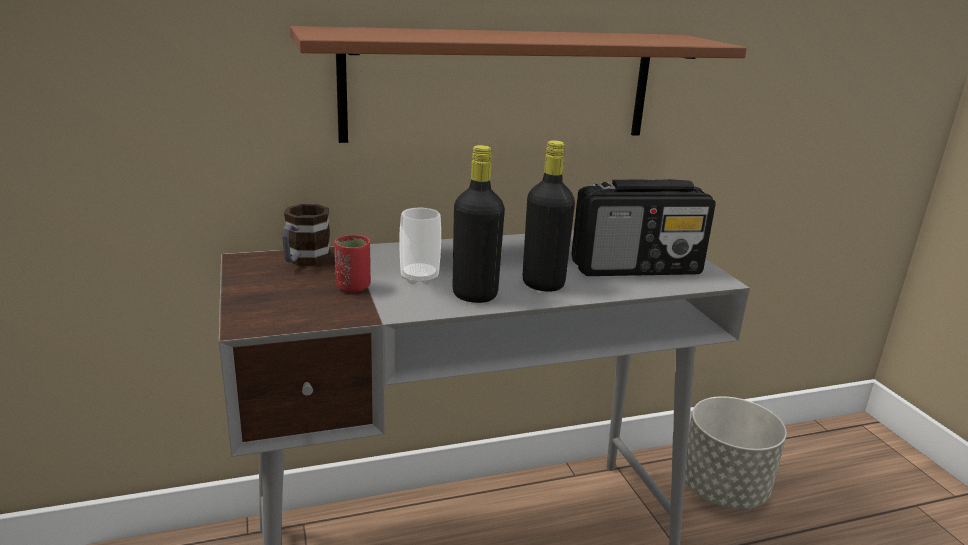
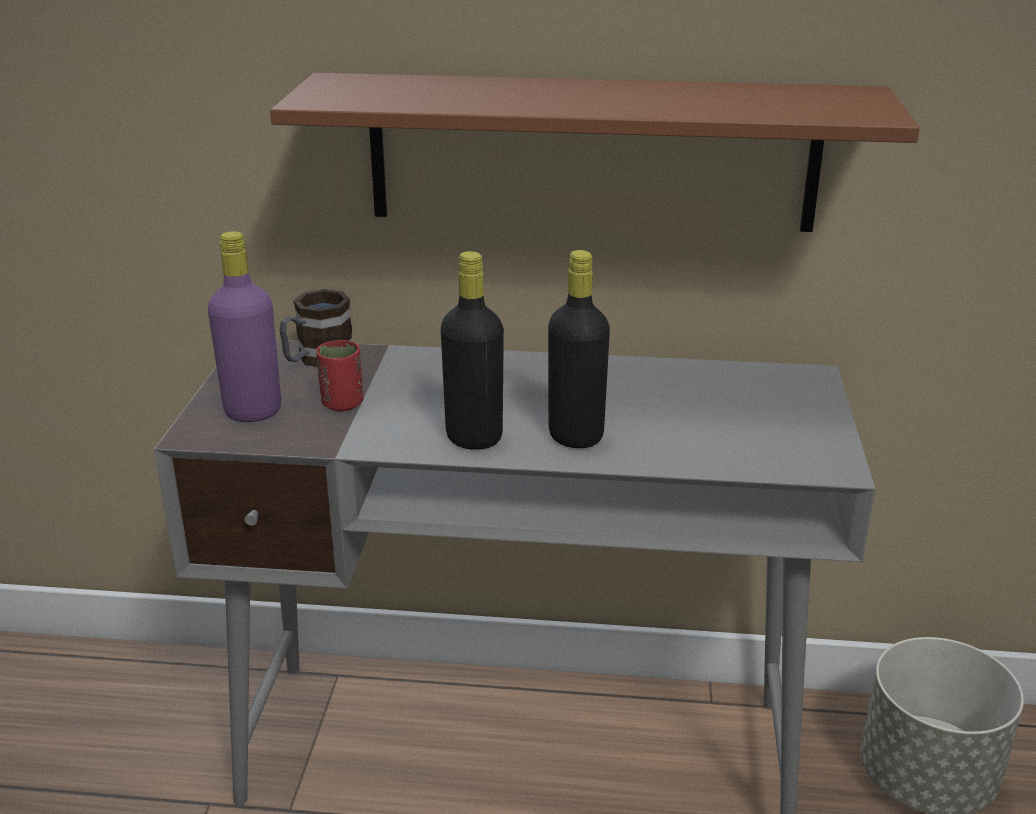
camera: 25 degrees right, 5 degrees up
cup [399,208,441,285] -> none
radio [571,179,716,276] -> none
none -> purple bottle [208,231,281,422]

